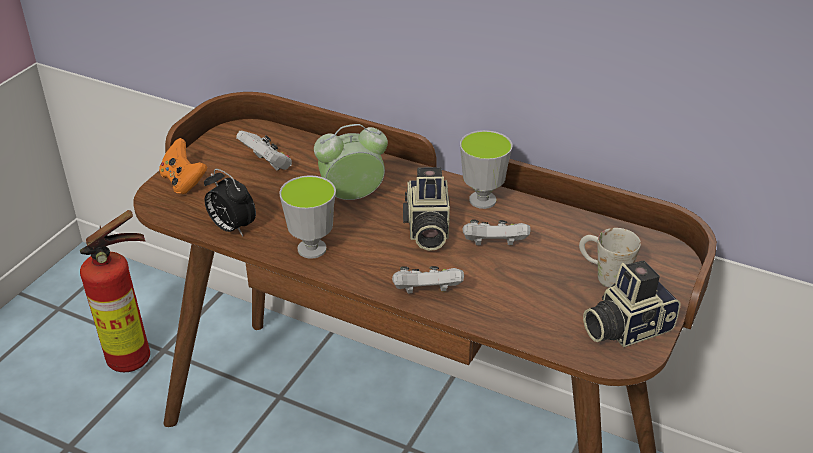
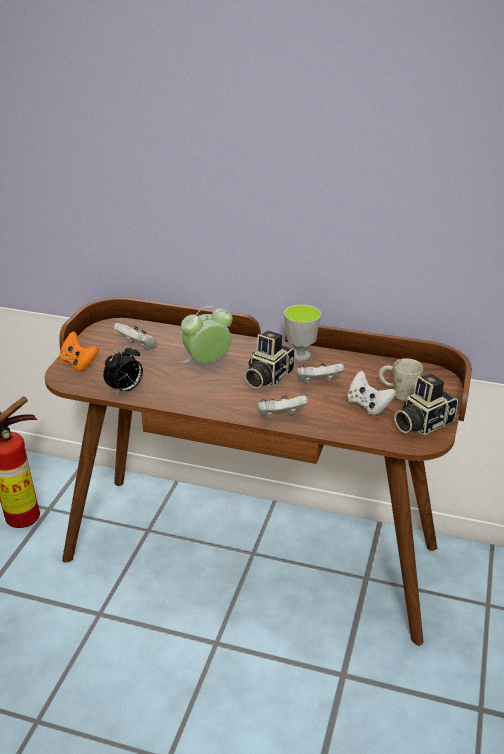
camera: 10 degrees left, 5 degrees down
alarm clock [204,169,256,236] -> alarm clock turned 75 degrees counterclockwise [103,344,143,396]
cup [279,175,336,259] -> none
camera [403,167,450,251] -> camera turned 45 degrees clockwise [244,330,295,389]
none -> white game controller [347,371,396,415]

